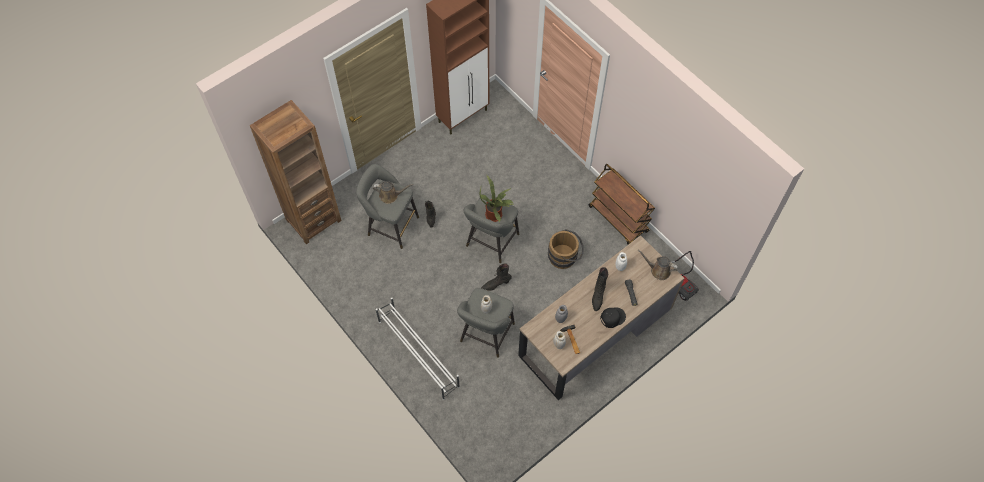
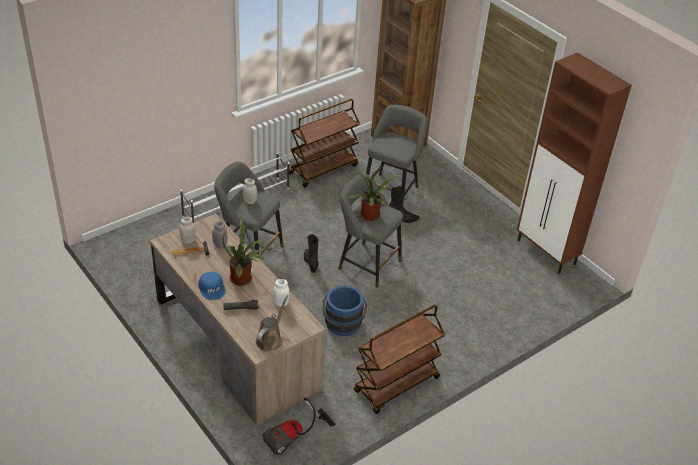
camera: 90 degrees right, 20 degrees down
brown watering can [373,181,413,204] -> none
brown bucket [548,229,584,269] -> blue bucket [323,286,367,336]
black boot [592,267,608,311] -> potted plant [223,219,264,286]
black cap [600,307,626,328] -> blue cap [198,272,226,300]
none -> brown cart [289,99,360,187]

